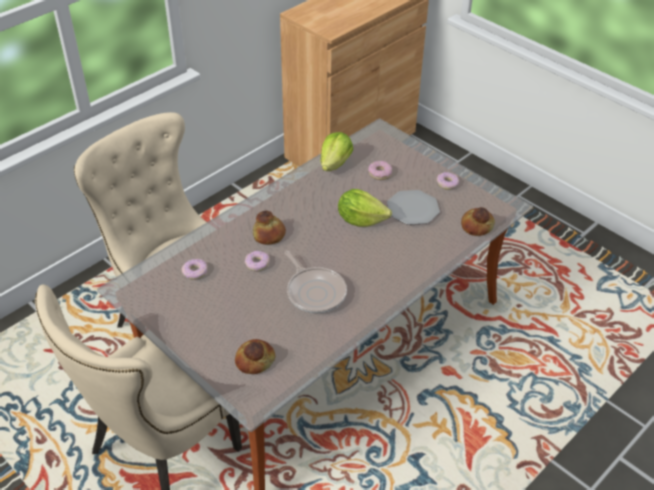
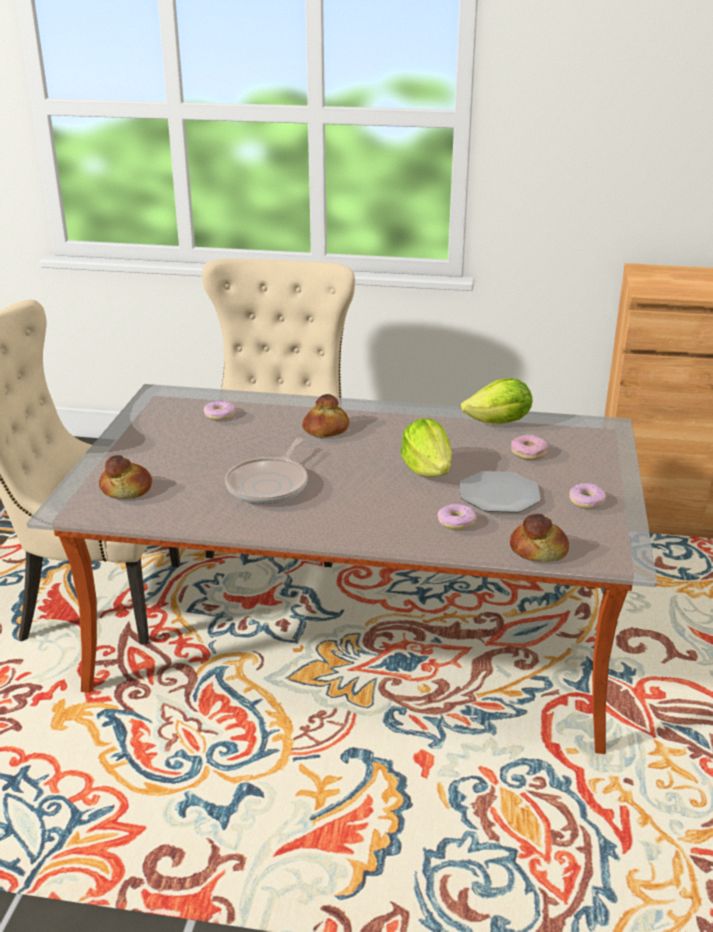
camera: 55 degrees right, 15 degrees down
donut [245,251,270,271] -> donut moved to [437,504,477,530]

